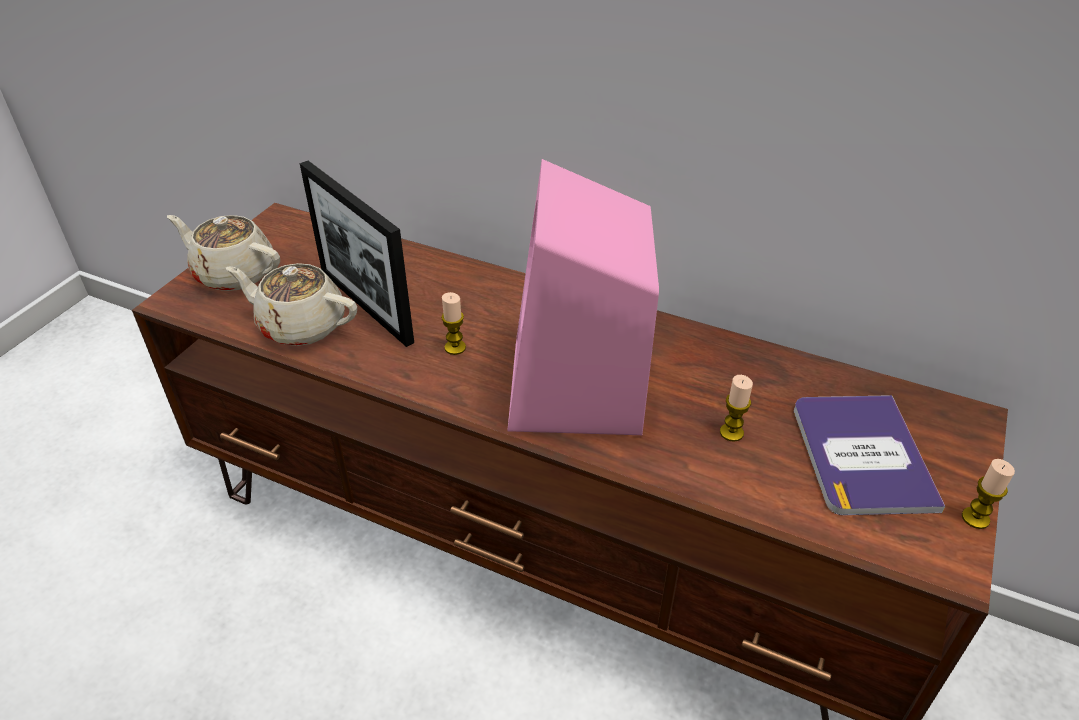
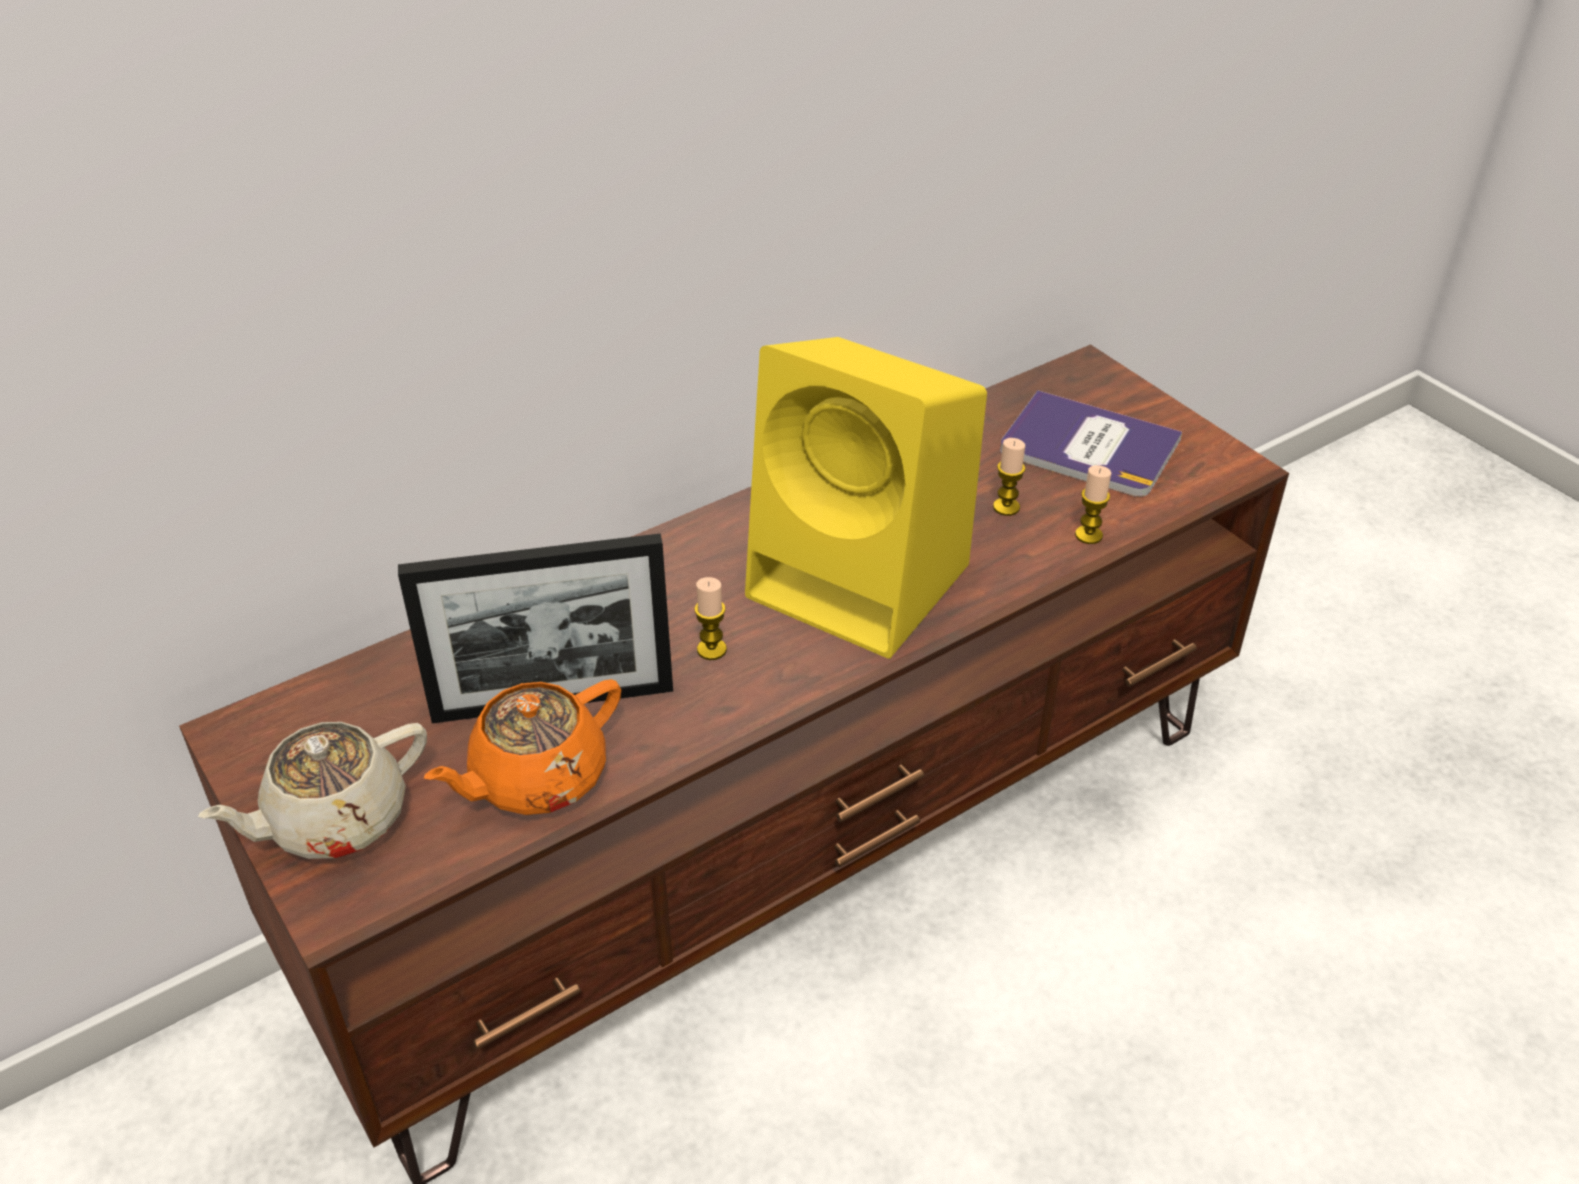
camera: 60 degrees left, 0 degrees up
beige teapot [226,263,357,346] -> orange teapot [424,679,621,815]
pink speaker [507,159,659,435] -> yellow speaker [745,337,987,659]
candle [962,459,1015,529] -> candle moved to [1075,465,1111,544]

